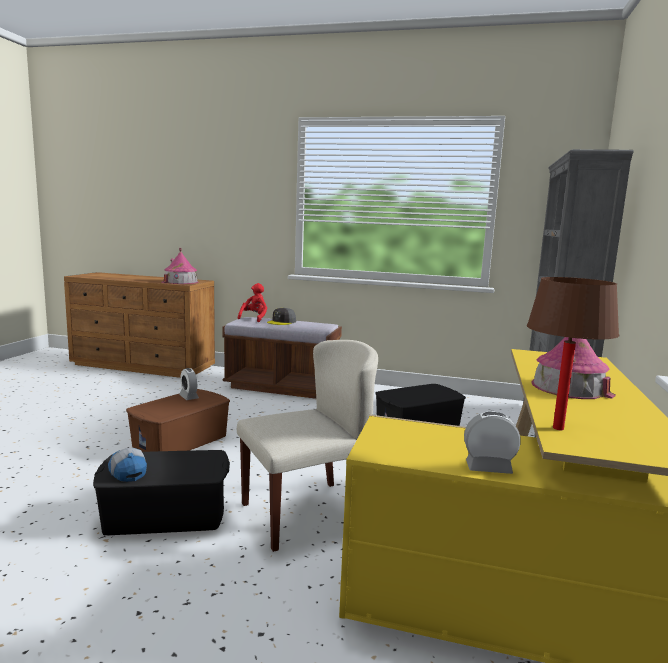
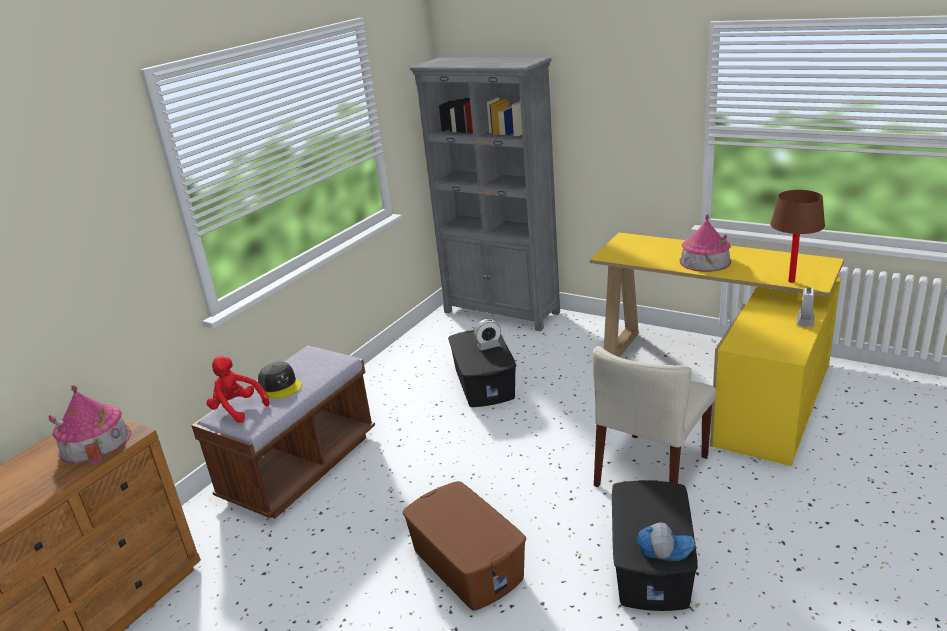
camera: 70 degrees left, 15 degrees up
cap [108,448,147,482] -> cap turned 150 degrees counterclockwise [637,522,696,561]
alarm clock [179,368,199,400] -> alarm clock moved to [474,319,501,351]
beige chair [237,340,378,552] -> beige chair turned 135 degrees counterclockwise [593,346,717,487]

